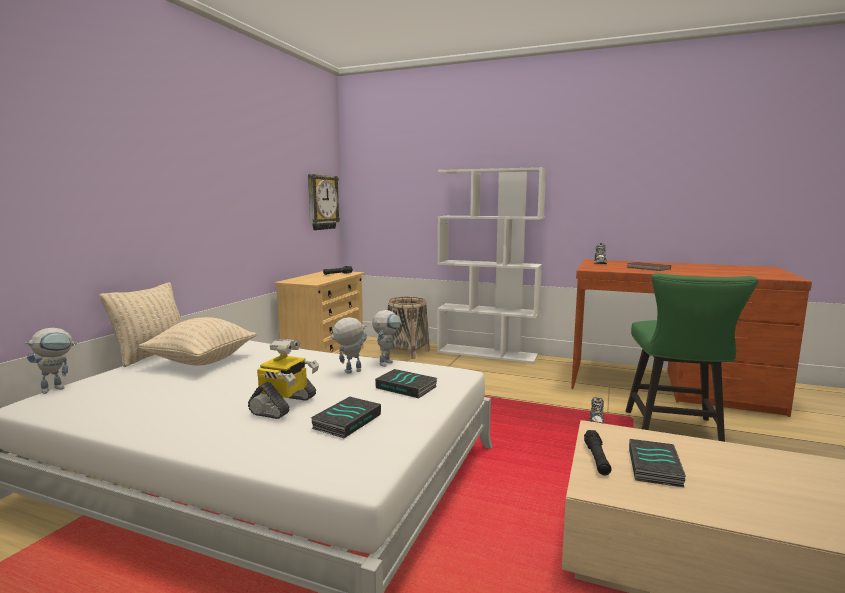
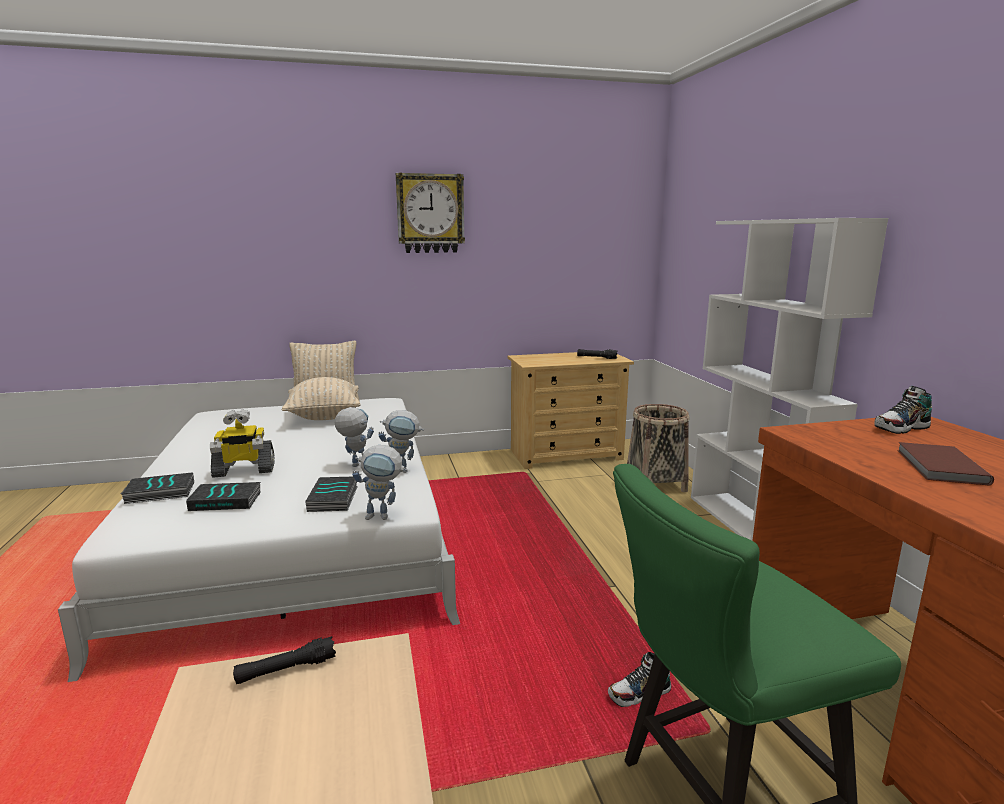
camera: 55 degrees right, 5 degrees up
toy robot [25,328,77,394] -> toy robot moved to [352,445,408,520]
wall clock [308,174,340,230] -> wall clock moved to [396,173,465,253]
book [629,439,686,487] -> book moved to [121,472,194,504]

